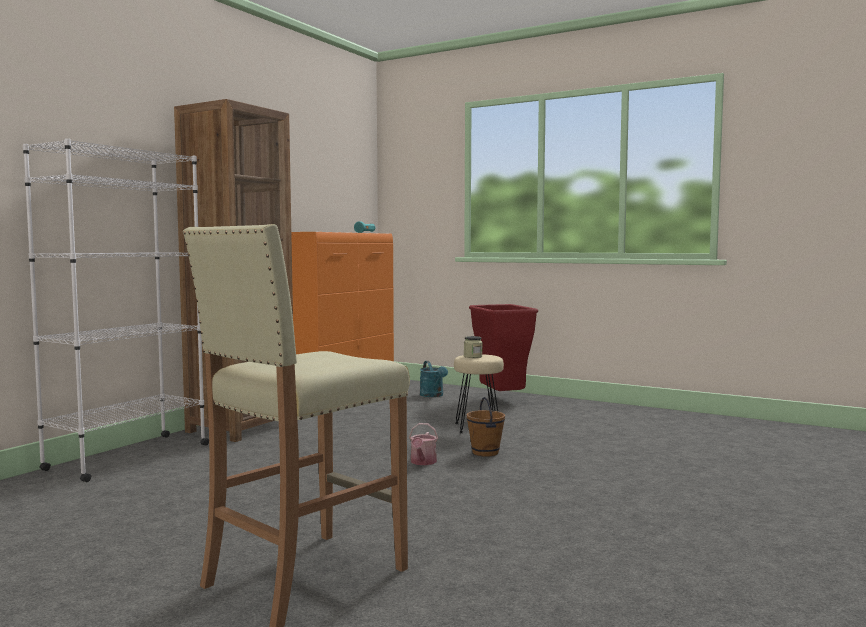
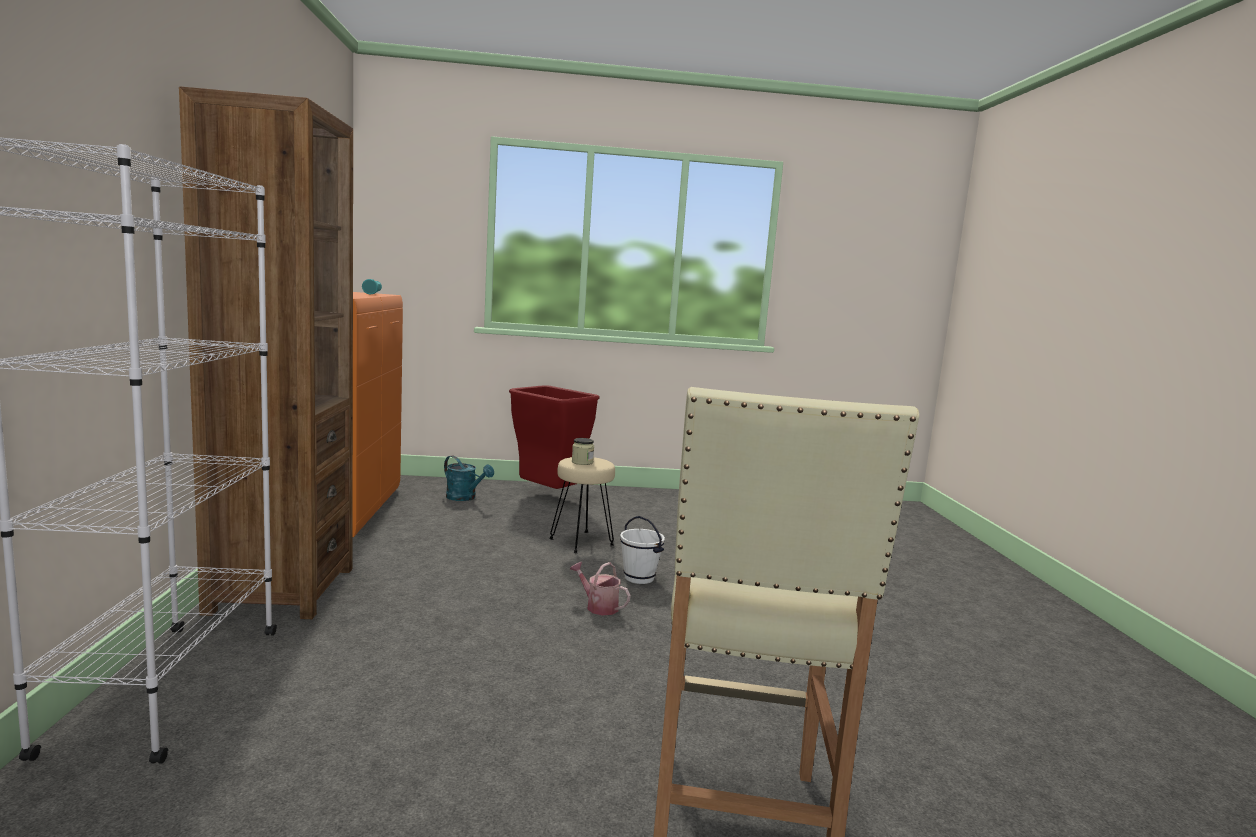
camera: 35 degrees left, 5 degrees up
watering can [409,423,438,465] -> watering can turned 150 degrees clockwise [570,562,631,616]
brown bucket [466,397,505,457] -> white bucket [620,516,665,584]

